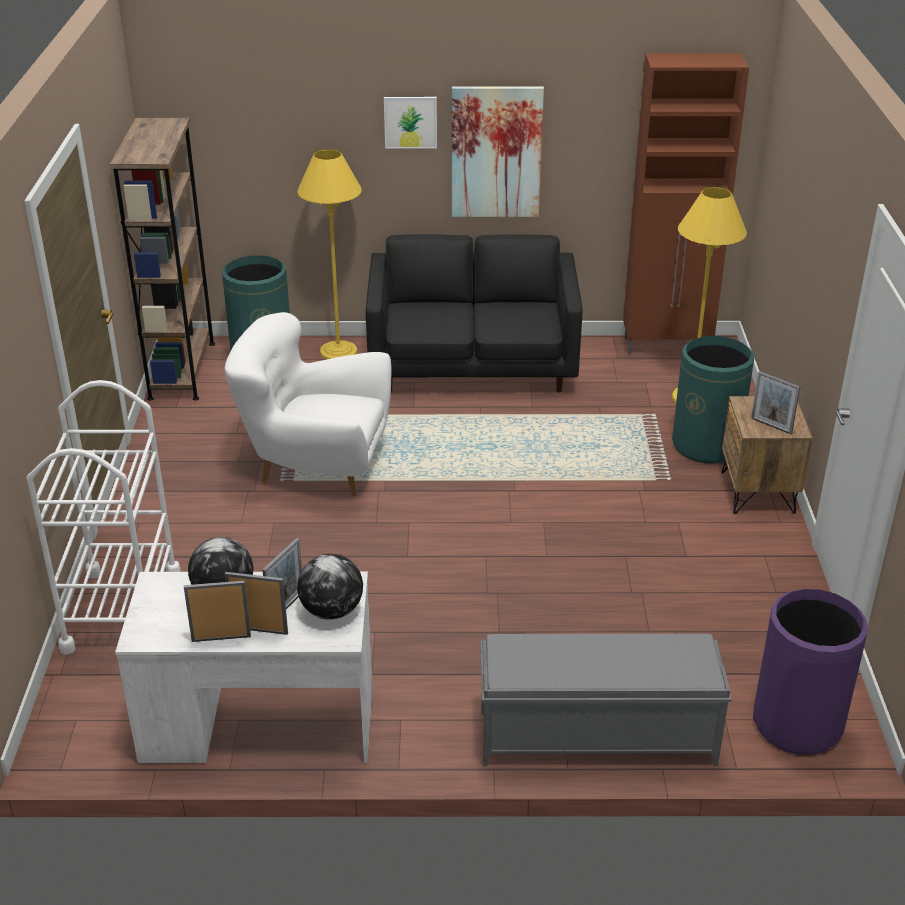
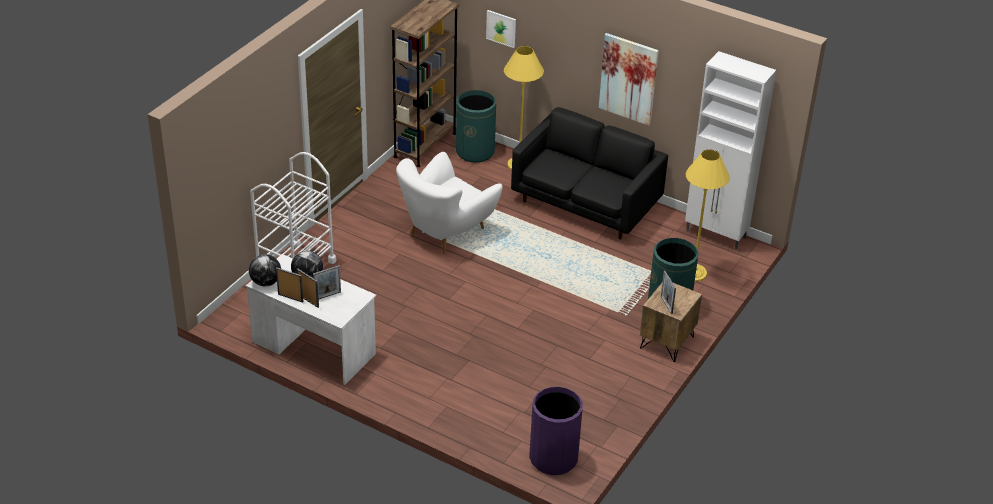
camera: 30 degrees right, 5 degrees up
white armchair [224,312,391,497] -> white armchair turned 90 degrees counterclockwise [396,152,502,254]
globe [297,554,363,620] -> globe moved to [249,254,281,286]
picture [384,97,437,149] -> picture moved to [486,10,516,48]
grey bench [480,634,732,767] -> none
brown cabinet [623,53,749,355] -> white cabinet [685,51,776,250]

